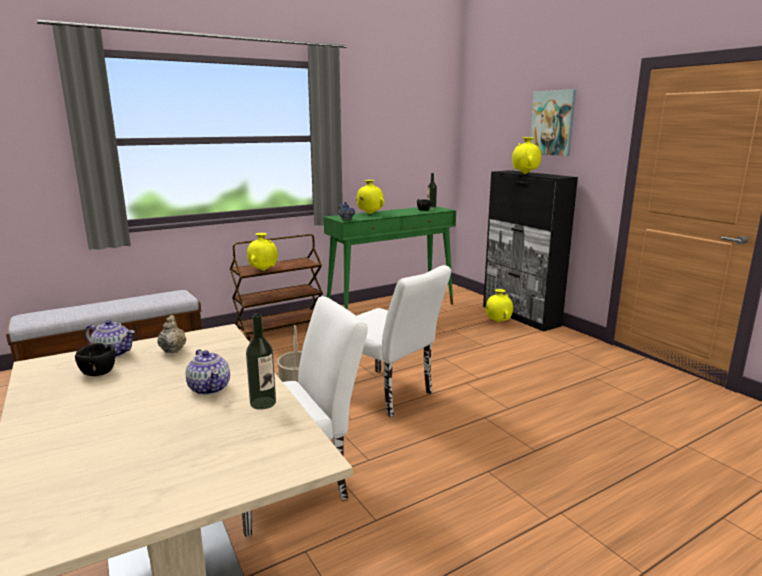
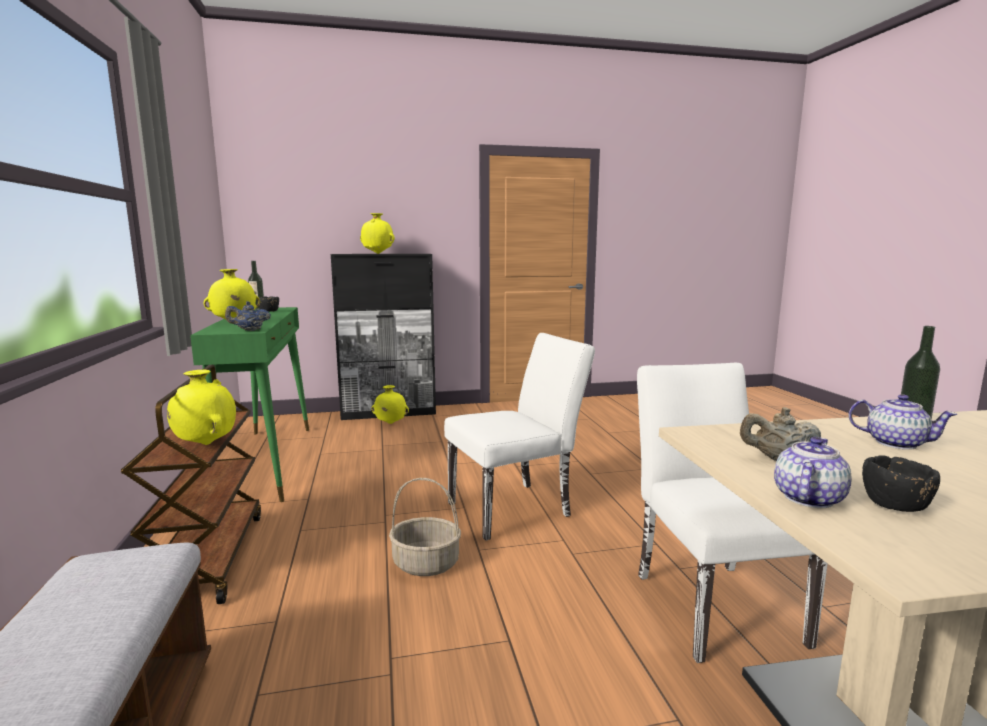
camera: 70 degrees left, 5 degrees down
teapot [186,349,230,395] -> teapot turned 45 degrees clockwise [849,394,958,450]
picture [530,89,576,156] -> none

